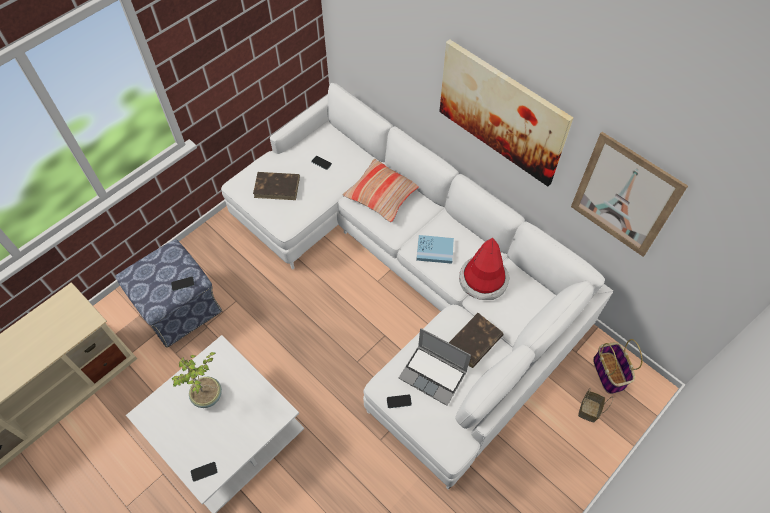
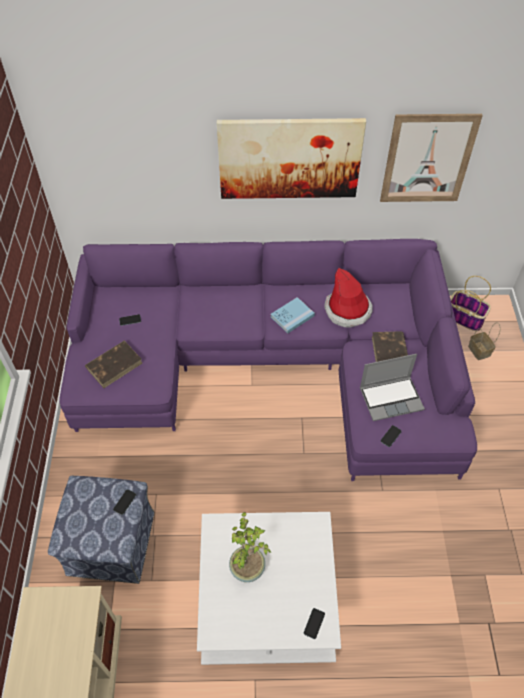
camera: 45 degrees left, 5 degrees down
white sofa [221,83,613,490] -> purple sofa [59,239,477,481]
pillow [343,159,419,222] -> none

